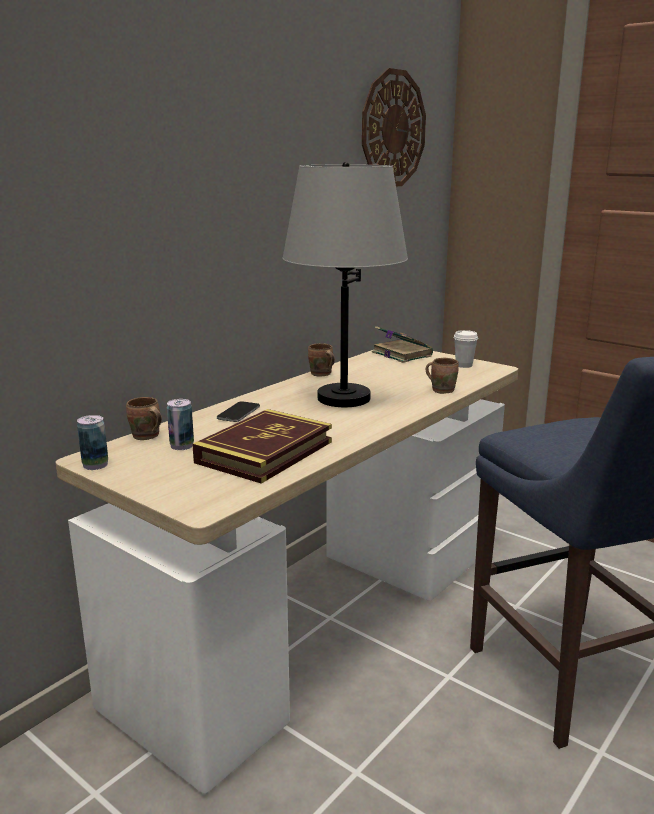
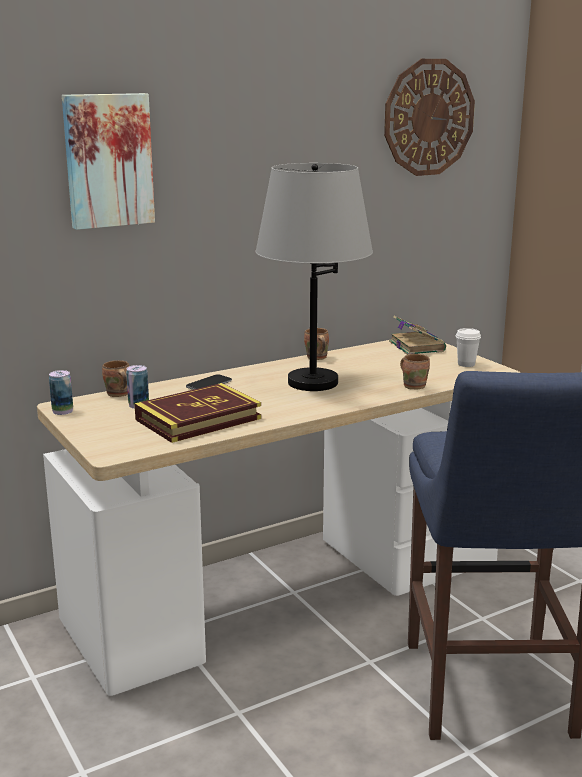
camera: 20 degrees right, 0 degrees up
none -> picture [62,93,155,230]

